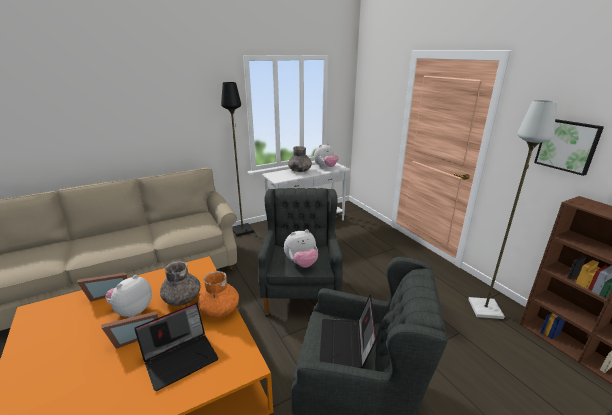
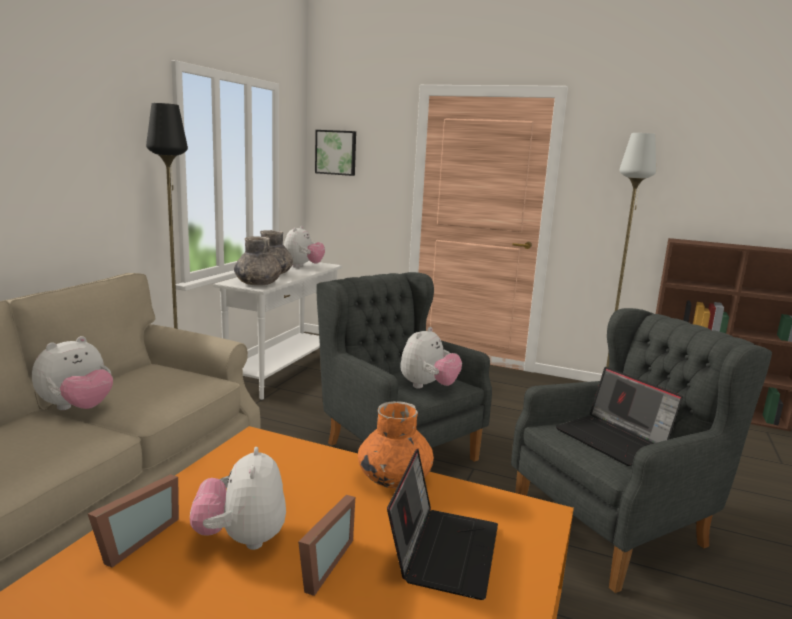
camera: 40 degrees left, 10 degrees down
grey vase [160,261,200,306] -> grey vase moved to [234,236,282,285]
picture [534,119,604,176] -> picture moved to [315,130,356,176]
none -> plush toy [32,336,113,410]

